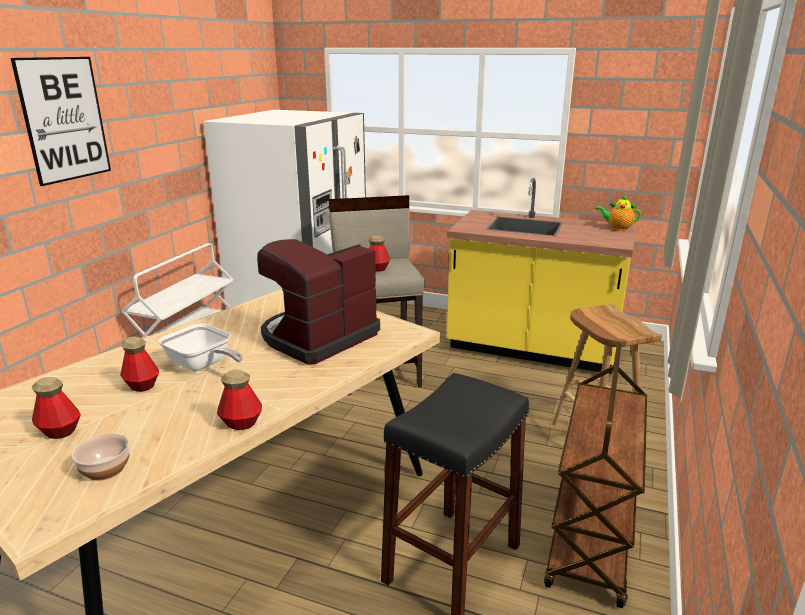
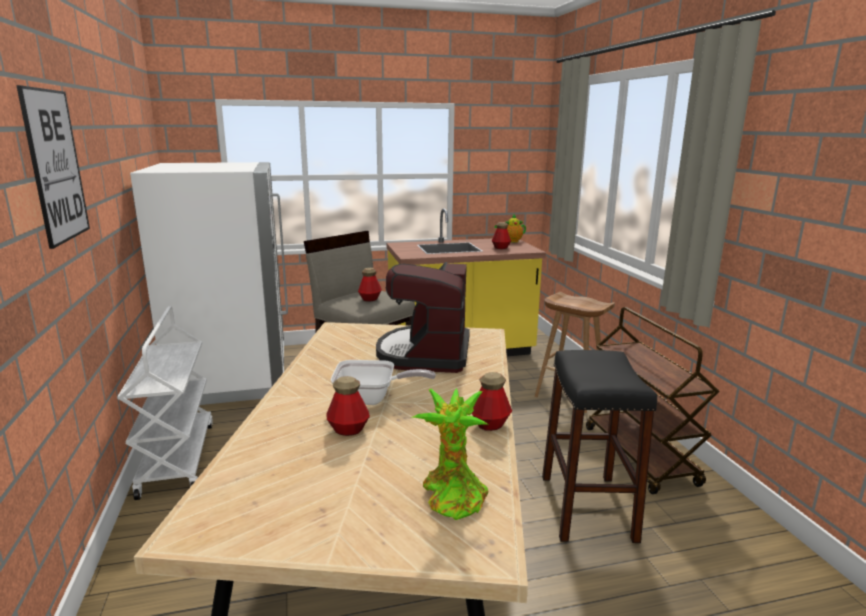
camera: 35 degrees left, 5 degrees down
bottle [32,377,81,439] -> bottle moved to [492,222,511,249]
bowl [72,433,130,481] -> potted plant [411,388,489,520]

